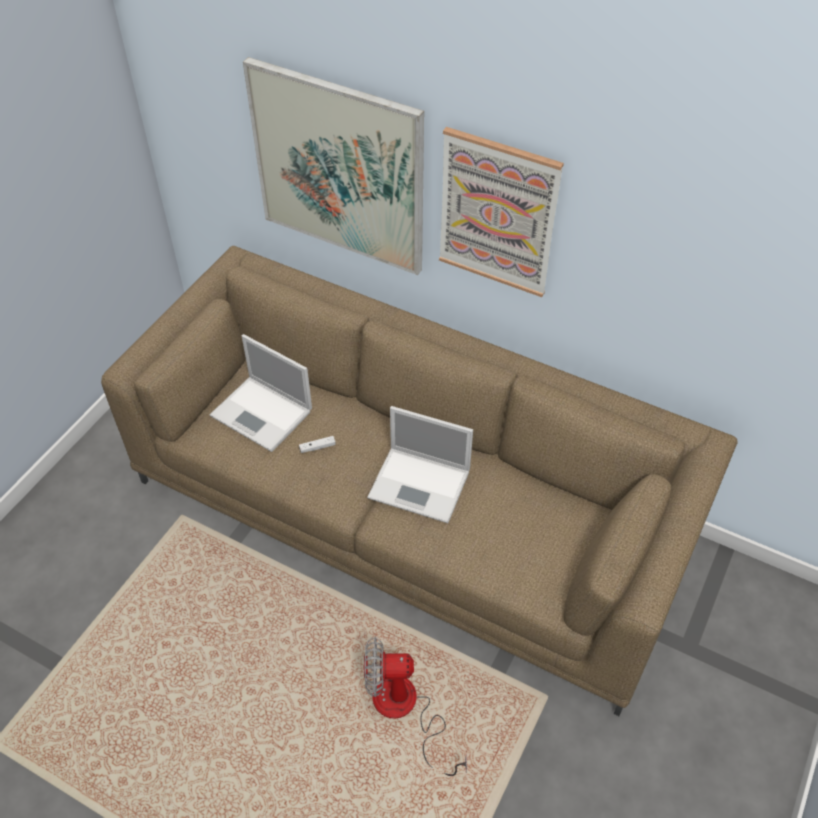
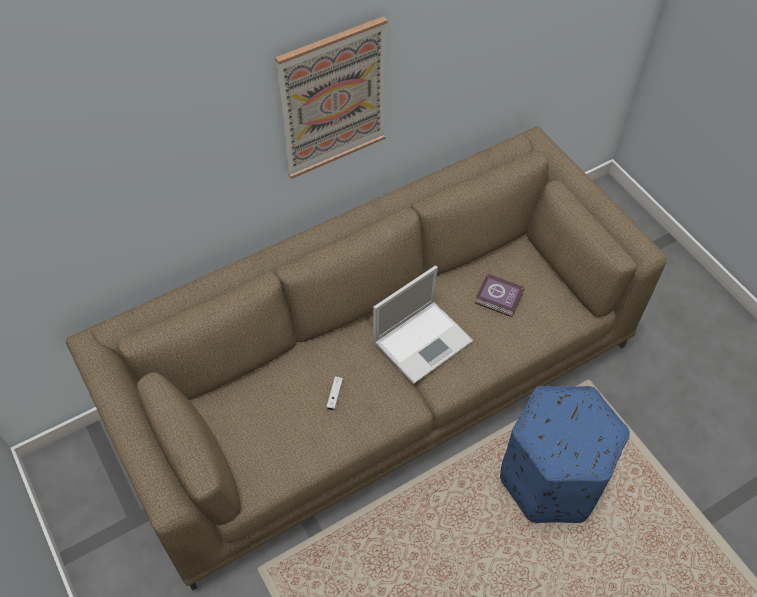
camera: 60 degrees left, 5 degrees up
laptop [210,334,312,452] -> none
picture [243,57,424,275] -> none
fan [364,637,467,776] -> blue ottoman [500,386,630,523]
none -> book [475,274,525,317]

